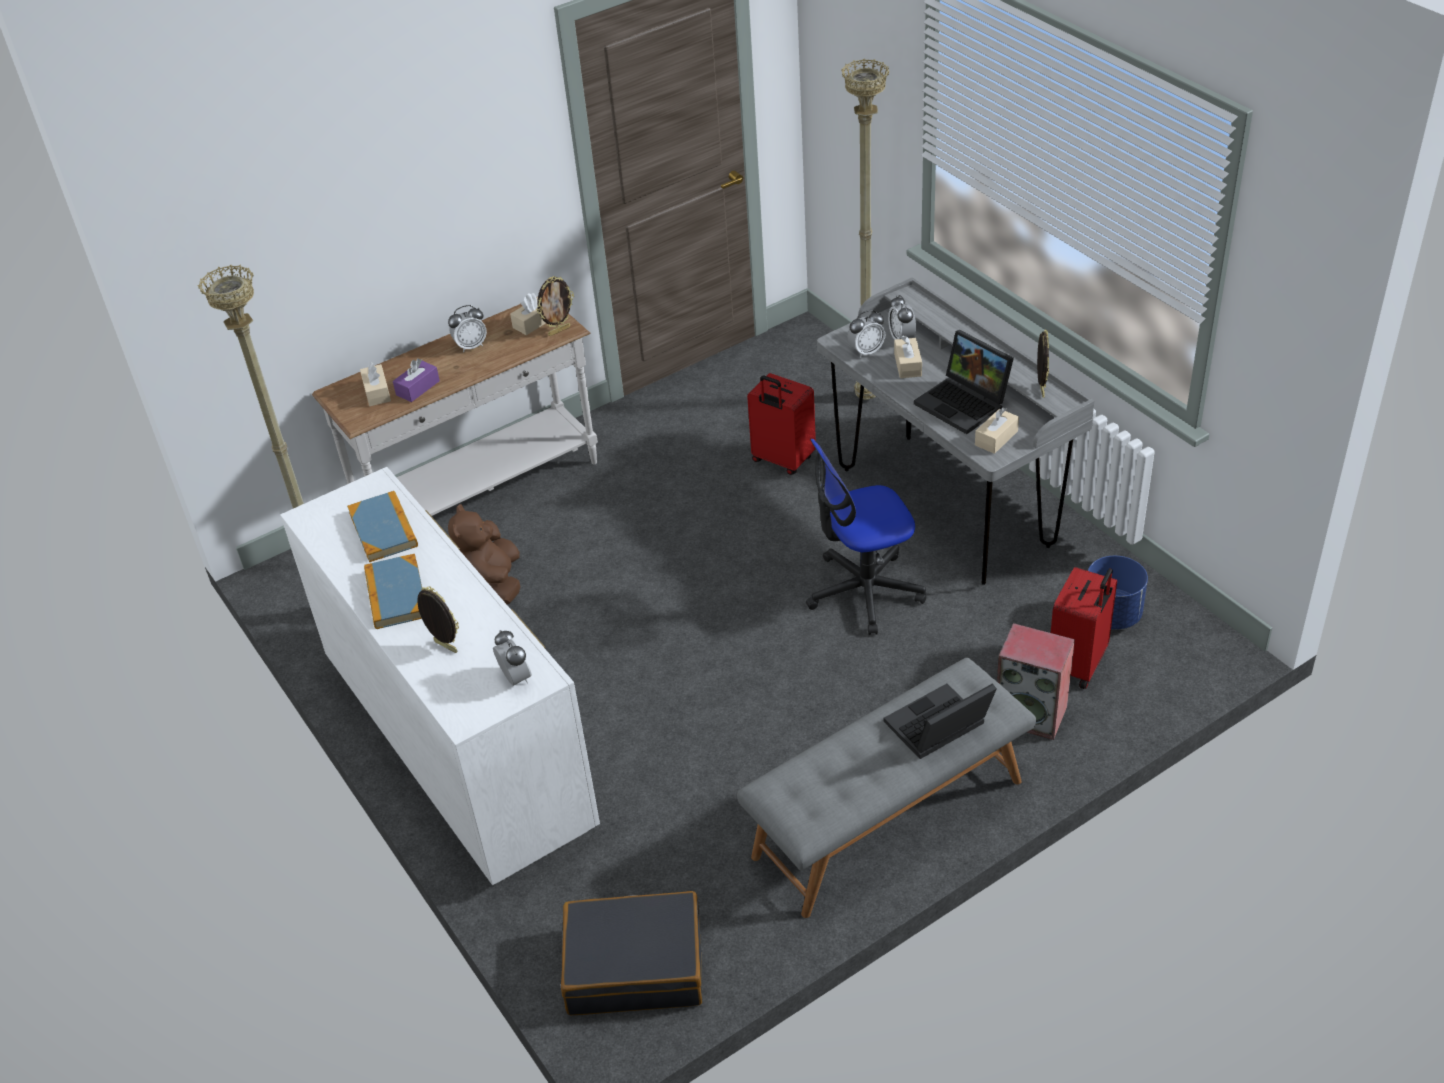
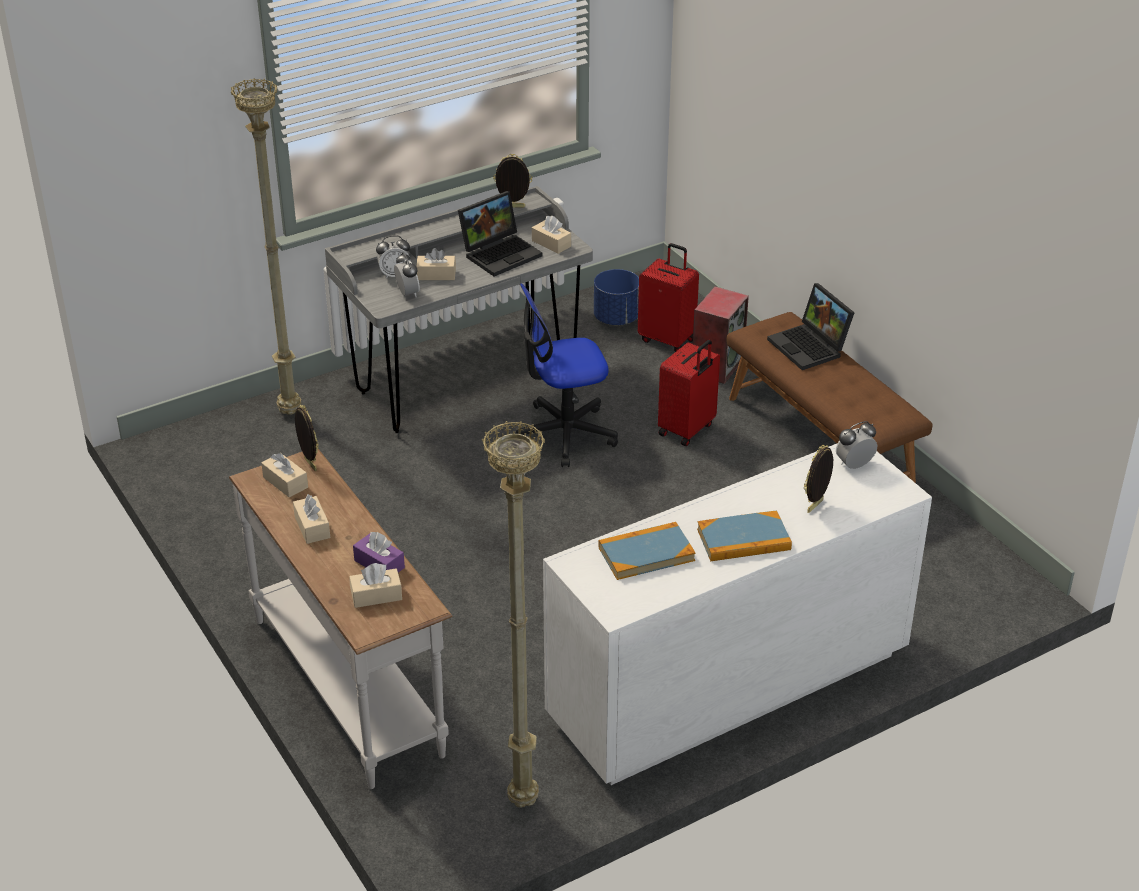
camera: 90 degrees left, 5 degrees down
alarm clock [448,305,487,352] -> beige tissue box [293,494,330,544]
brown plush toy [448,504,520,604] -> none
black suitcase [561,891,702,1015] -> none
grey bench [737,658,1036,918] -> brown bench [726,312,932,483]
red suitcase [747,373,816,475] -> red suitcase moved to [658,340,720,446]
office chair [806,439,926,635] -> office chair turned 90 degrees clockwise [515,283,618,467]

